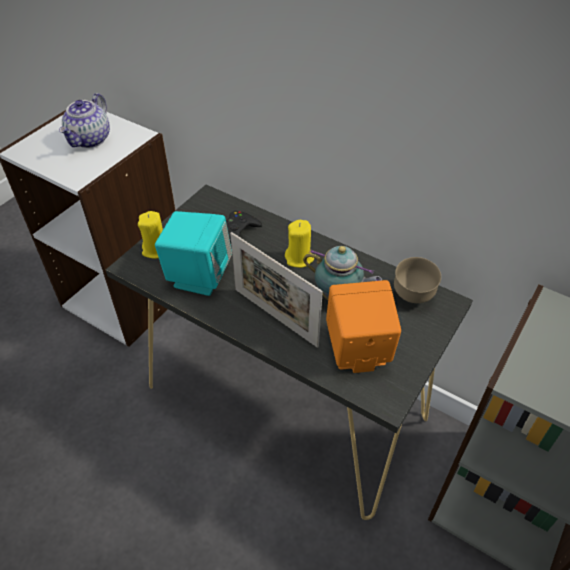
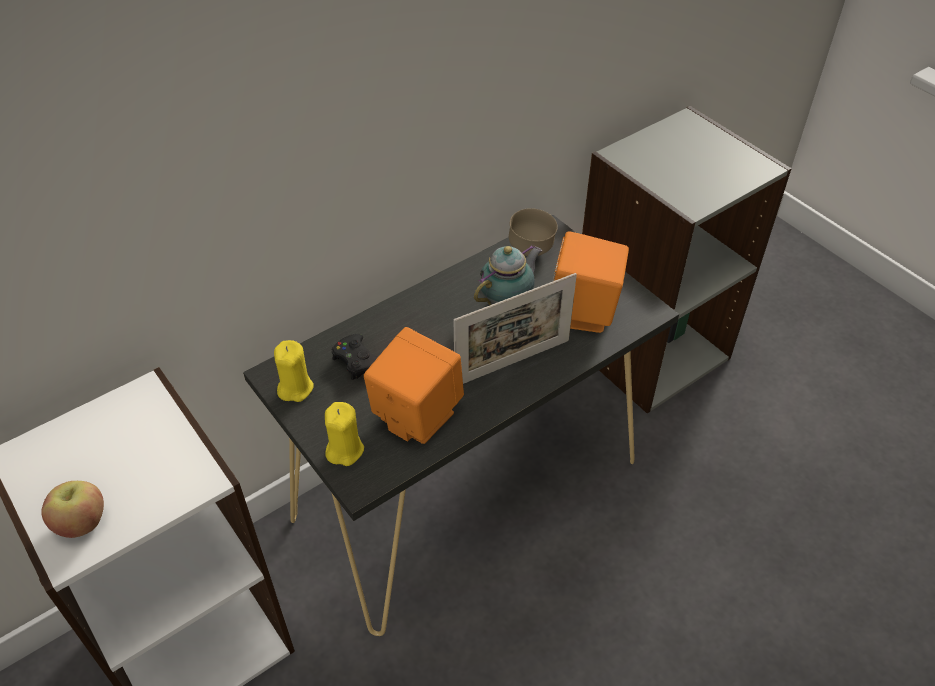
camera: 70 degrees left, 0 degrees up
teapot [59,93,110,148] -> none
turquoise speaker [155,211,232,296] -> orange speaker [364,327,464,444]
yellow candle [285,220,314,268] -> yellow candle moved to [274,340,314,402]
none -> apple [41,481,104,538]

